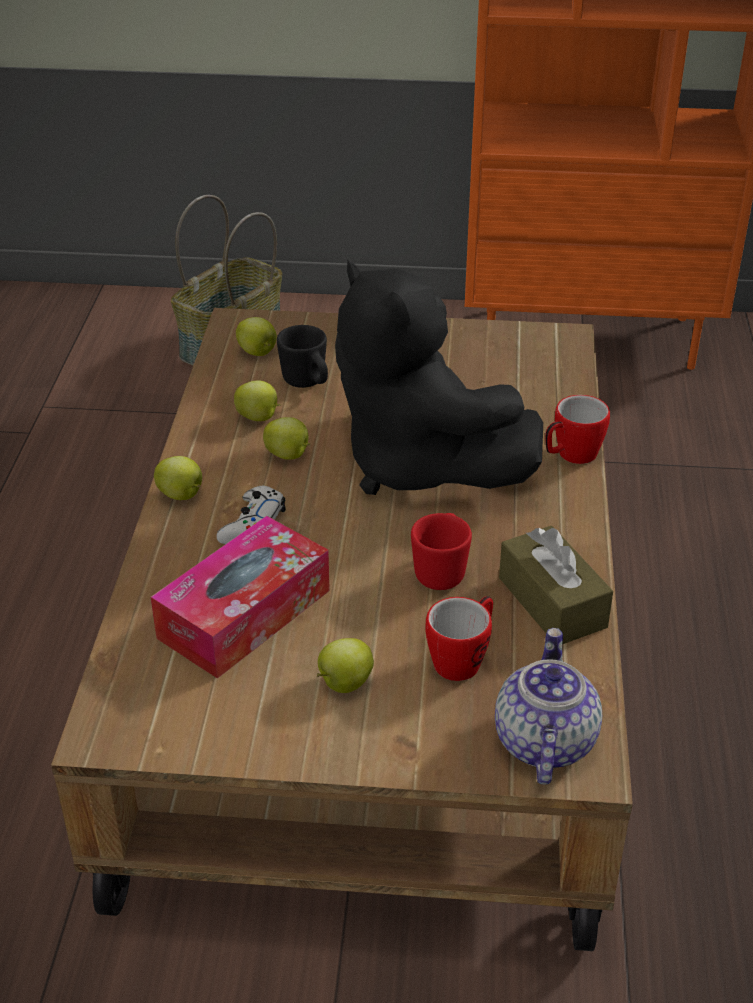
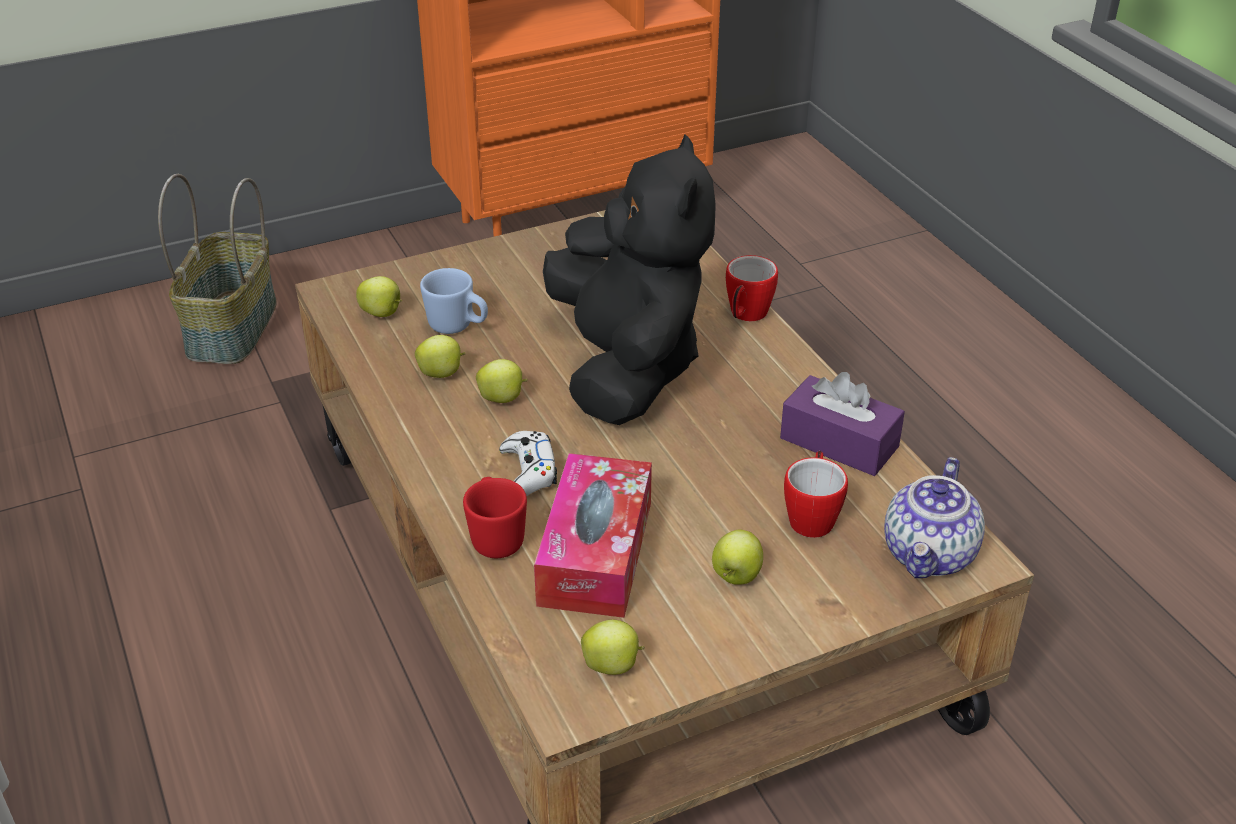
camera: 30 degrees left, 0 degrees up
apple [154,456,202,500] -> apple moved to [581,620,645,675]
black mug [277,325,328,388] -> blue mug [420,268,488,334]
black plush toy [335,260,543,495] -> black plush toy turned 120 degrees counterclockwise [543,134,716,425]
red mug [411,513,472,590] -> red mug moved to [463,477,527,558]
teapot [495,628,602,784] -> teapot turned 135 degrees counterclockwise [884,457,985,578]
brown tissue box [499,526,613,644] -> purple tissue box [780,372,905,476]

